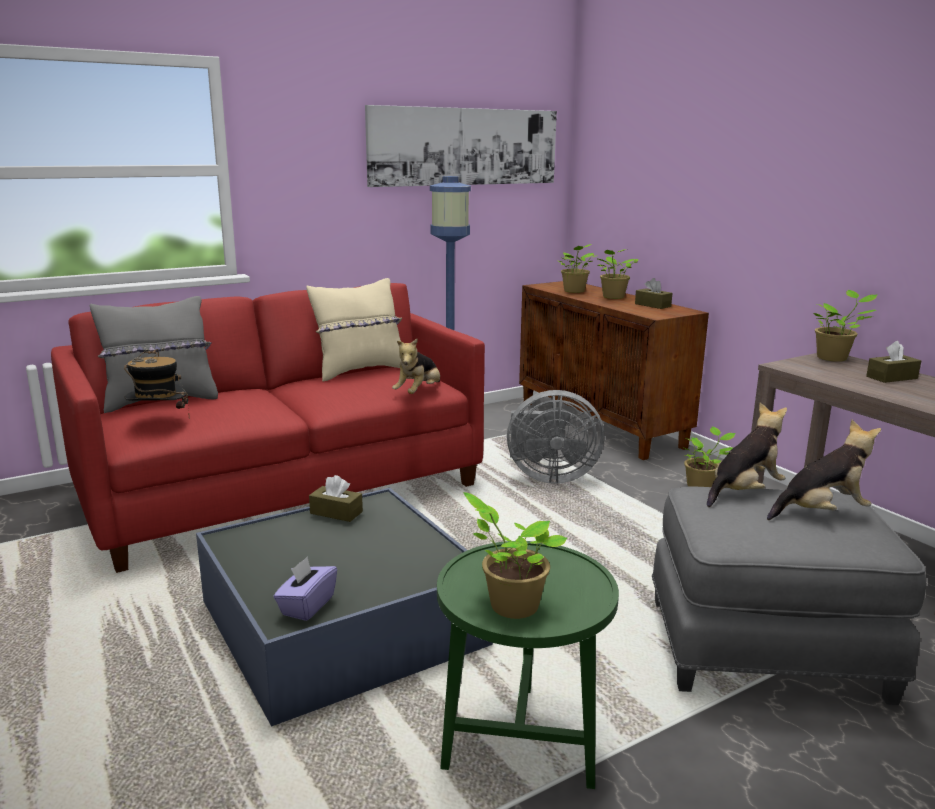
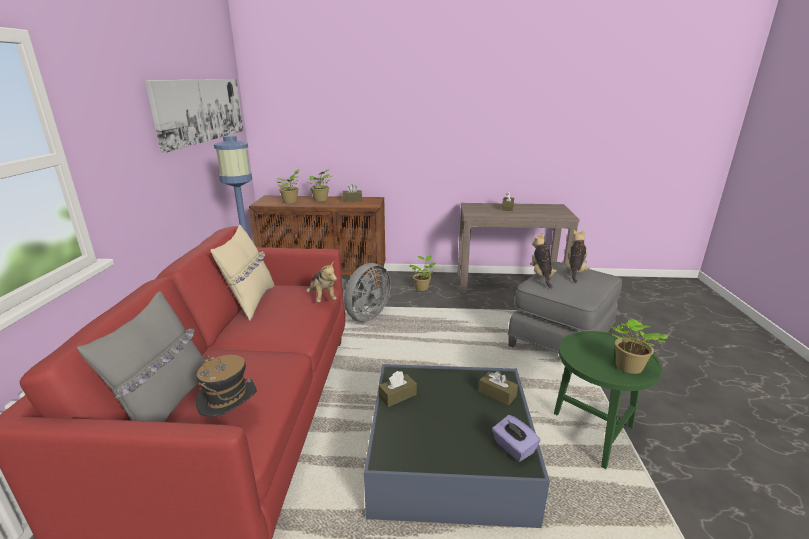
camera: 55 degrees left, 5 degrees up
potted plant [814,290,878,362] -> none
none -> brown tissue box [479,371,518,405]

